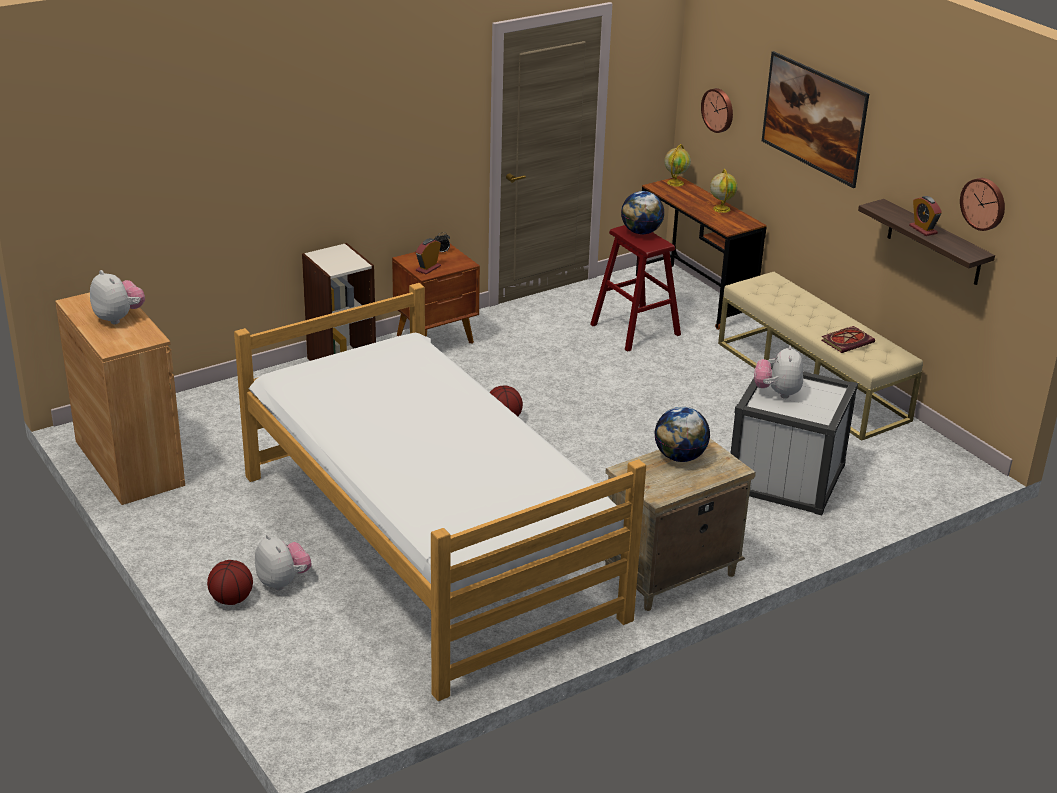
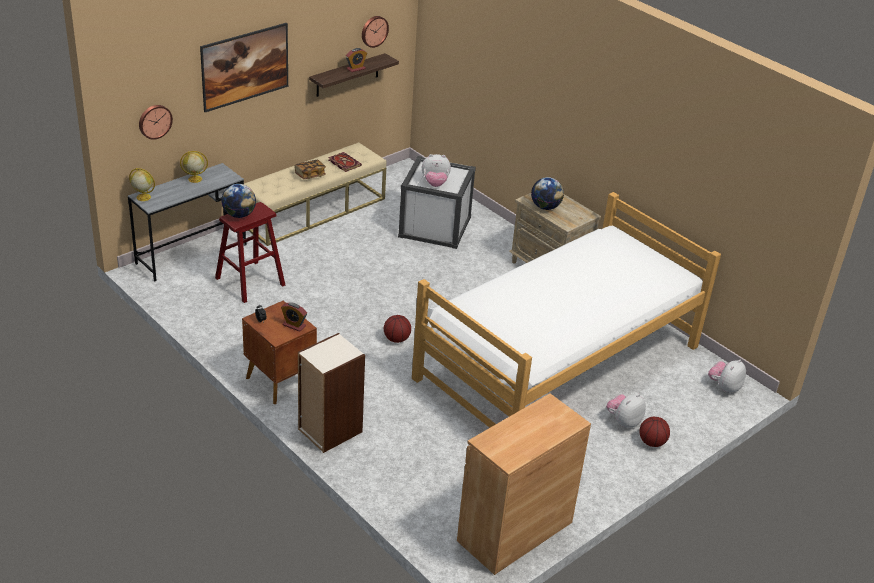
camera: 100 degrees left, 5 degrees up
plush toy [90,270,145,324] -> plush toy moved to [708,359,746,393]
brown desk [636,176,766,330] -> grey desk [128,163,247,281]
none -> book [295,160,326,179]

